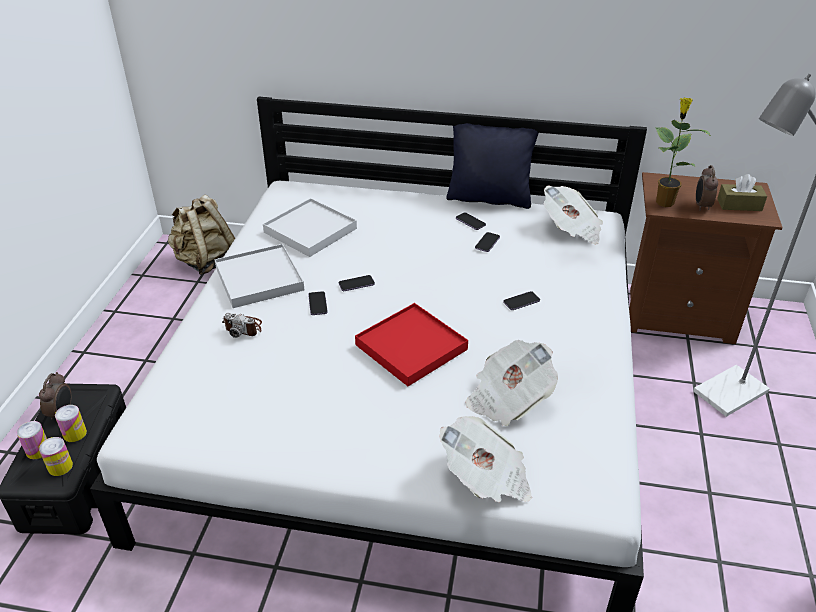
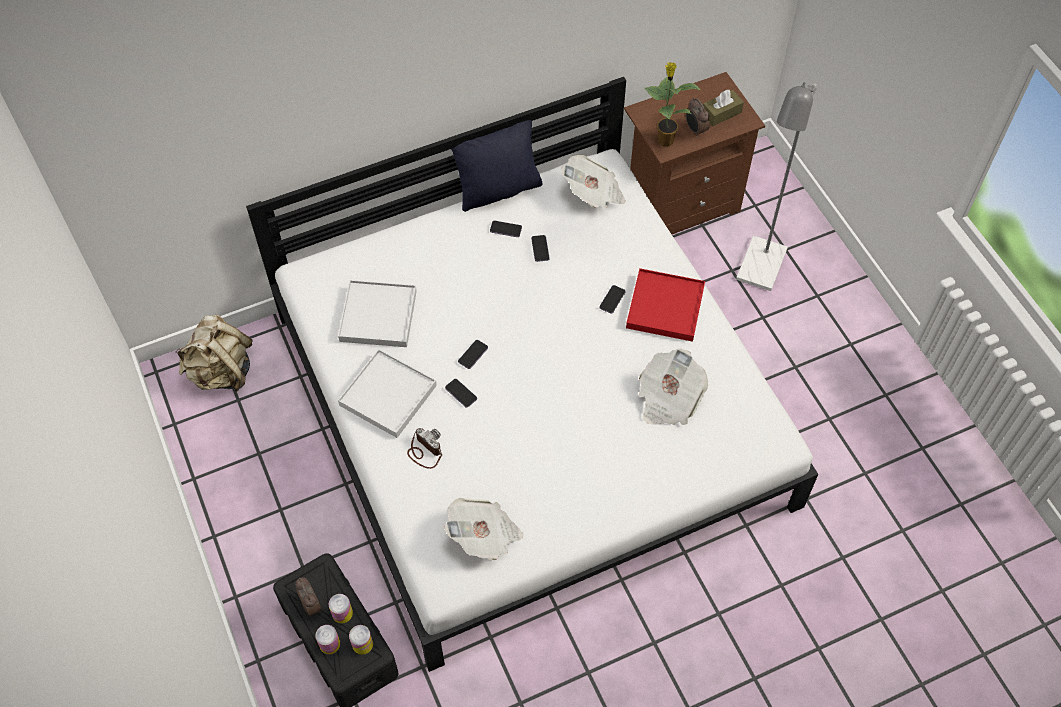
camera: 35 degrees left, 20 degrees up
camera [222,313,262,338] -> camera turned 120 degrees counterclockwise [407,428,442,469]
red tray [355,303,468,386] -> red tray moved to [626,268,705,342]
newspaper [439,416,532,502] -> newspaper moved to [444,498,523,561]

